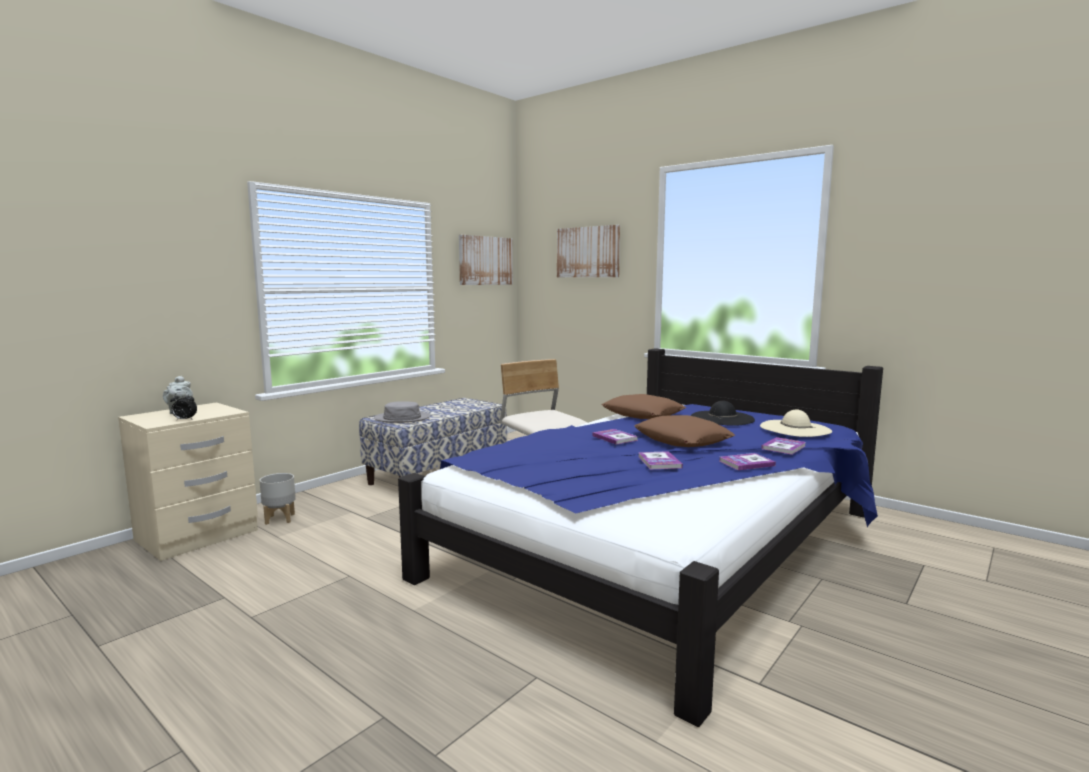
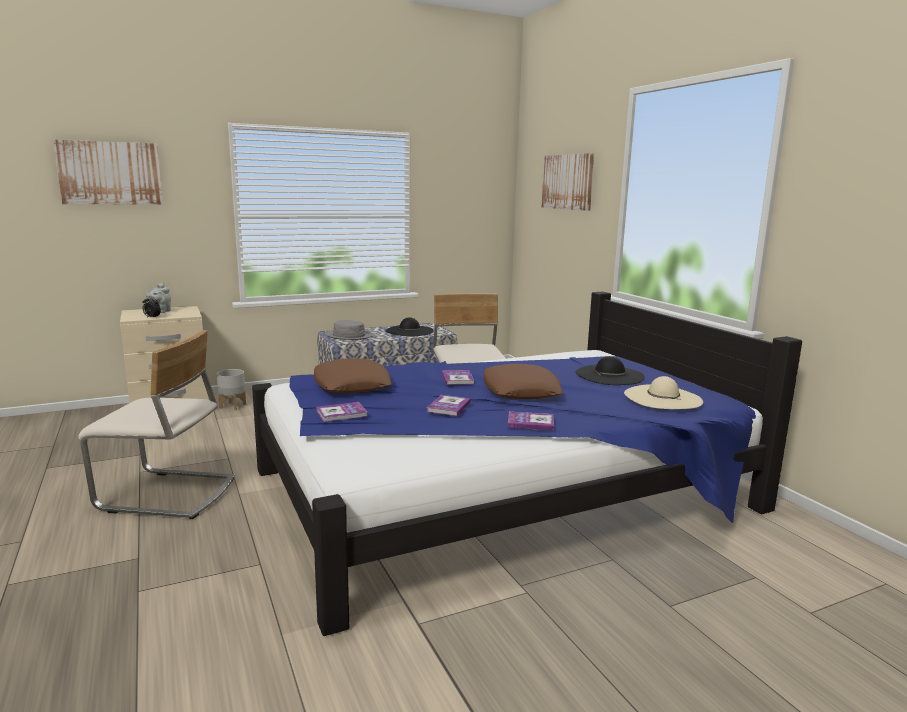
camera: 25 degrees right, 5 degrees up
picture [459,235,513,285] -> picture moved to [53,139,163,205]
brown pillow [601,394,686,419] -> brown pillow moved to [314,359,392,393]
book [761,437,806,455] -> book moved to [316,402,367,422]
none -> beige chair [78,330,234,519]
none -> black hat [386,317,434,337]

